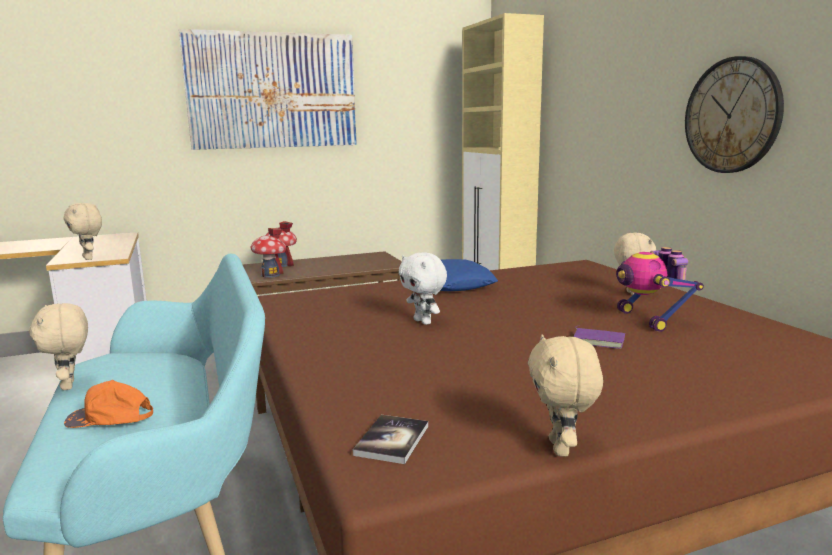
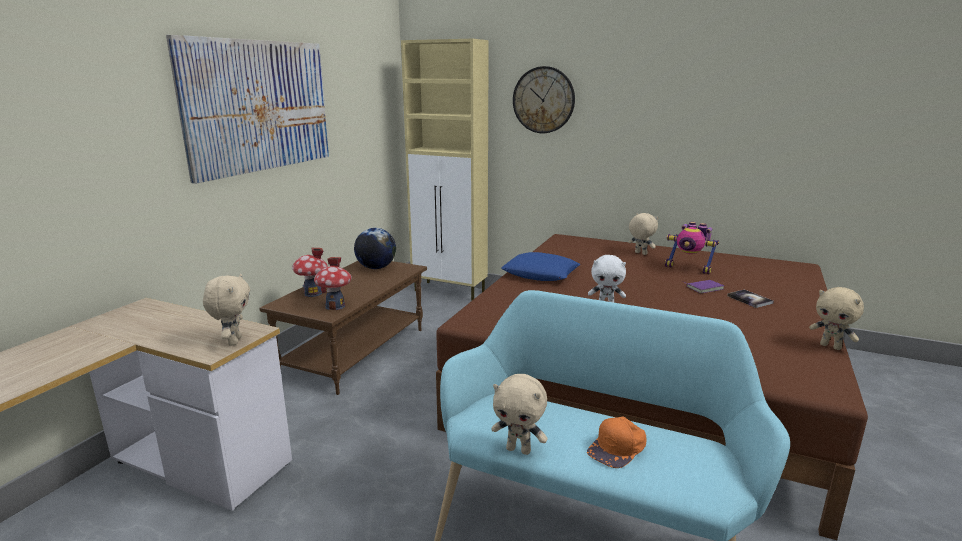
camera: 45 degrees left, 5 degrees up
beige plush toy [63,203,102,260] -> beige plush toy turned 105 degrees counterclockwise [203,274,250,346]
book [353,415,428,464] -> book moved to [727,290,774,308]
wall clock [685,56,784,173] -> wall clock moved to [513,66,575,133]
none -> globe [354,228,396,269]

